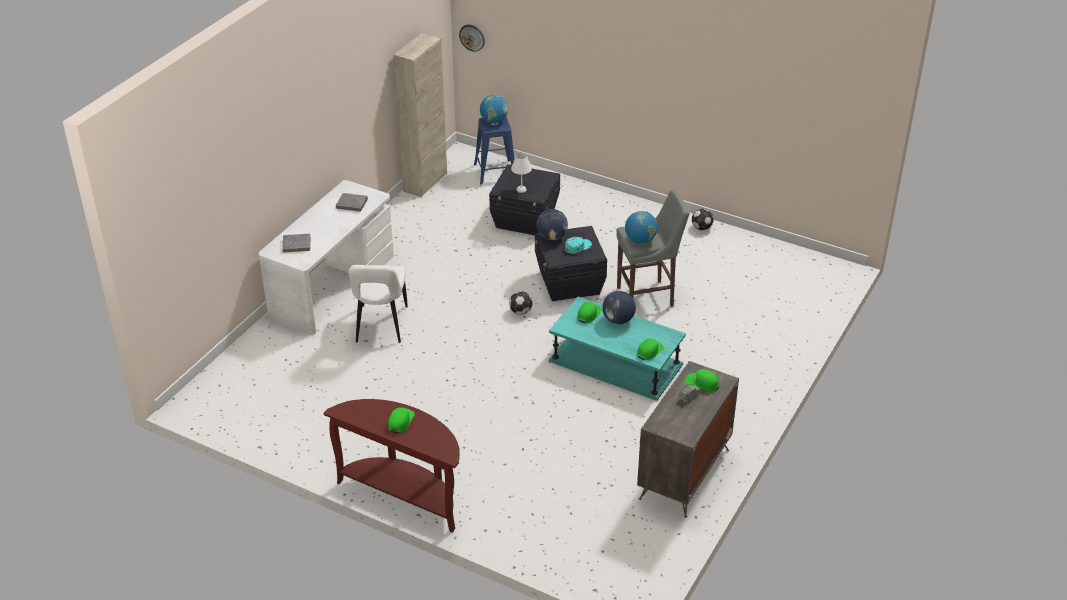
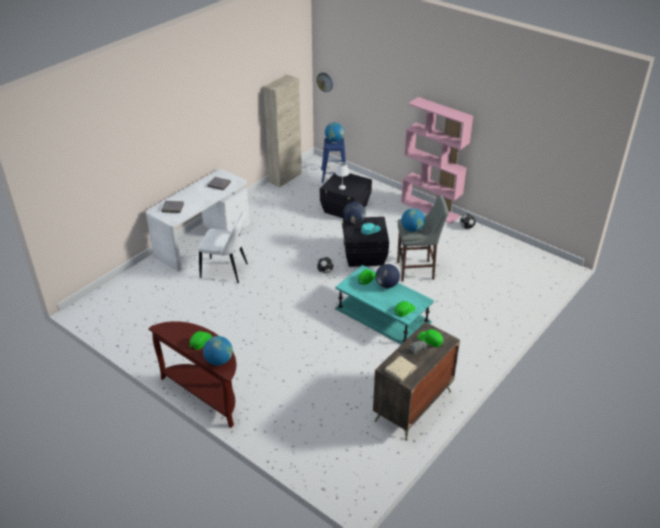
camera: 10 degrees right, 0 degrees up
white chair [349,265,408,343] -> white chair turned 90 degrees counterclockwise [198,211,248,283]
none -> globe [203,336,233,365]
none -> beige book [385,356,417,382]
none -> pink bookcase [401,97,473,224]

